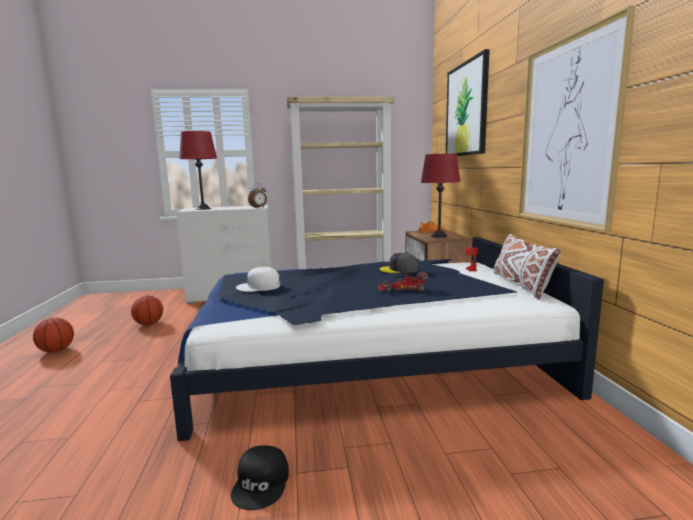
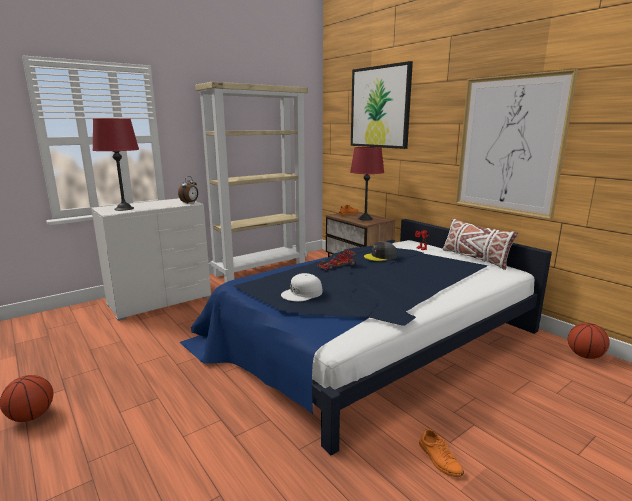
camera: 30 degrees left, 5 degrees up
basketball [131,296,163,325] -> basketball moved to [568,323,610,359]
black cap [231,445,289,510] -> orange shoe [419,428,464,477]
toy car [377,271,429,292] -> toy car moved to [317,249,356,270]

